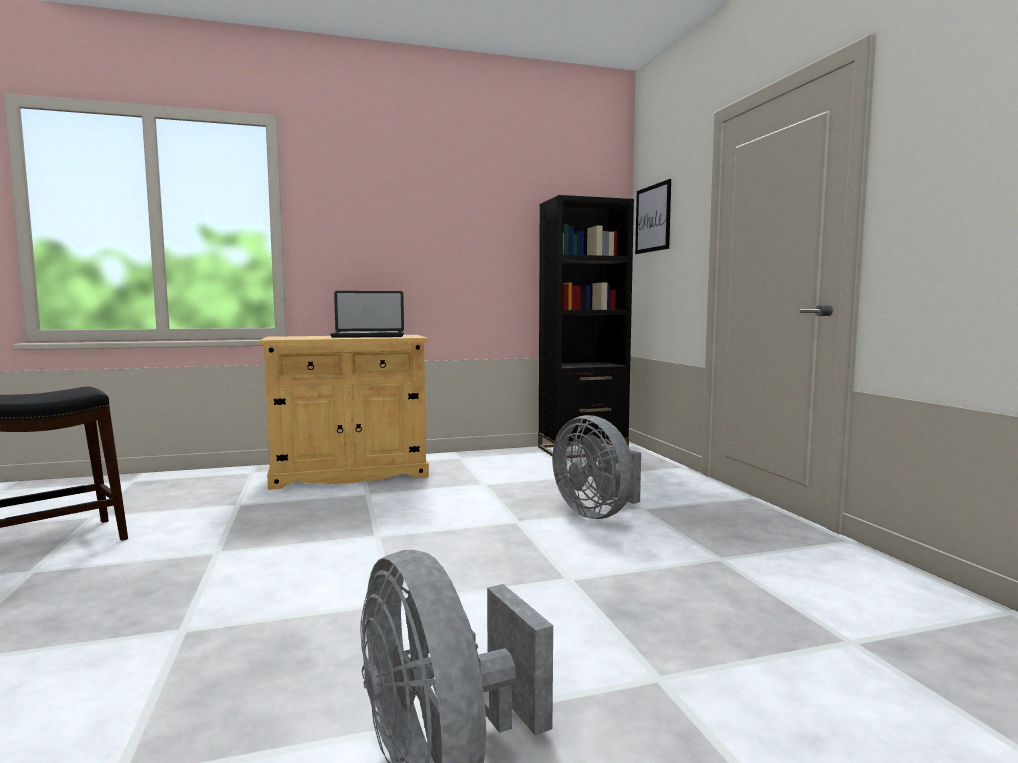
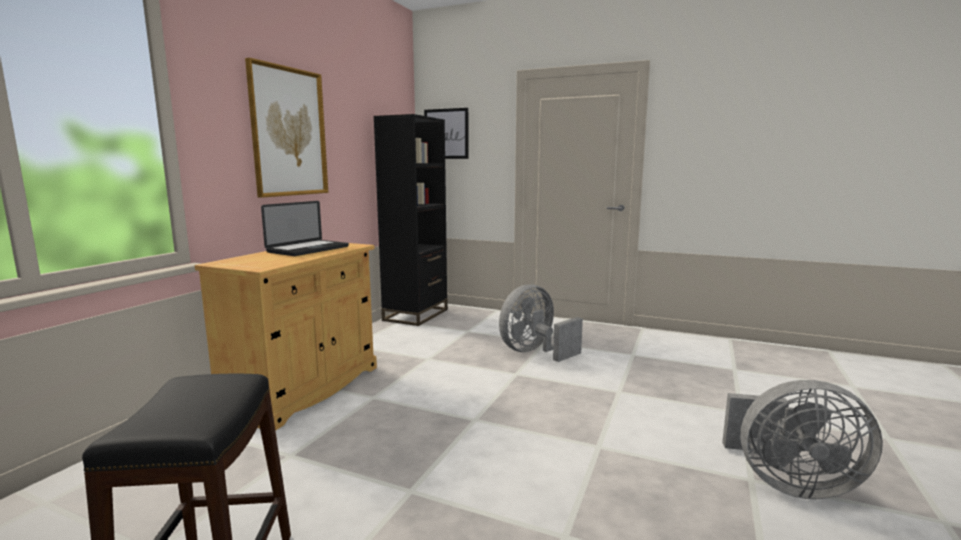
camera: 50 degrees left, 5 degrees up
grey fan [552,415,641,519] -> grey fan turned 135 degrees clockwise [499,284,583,362]
none -> picture [245,58,328,198]

